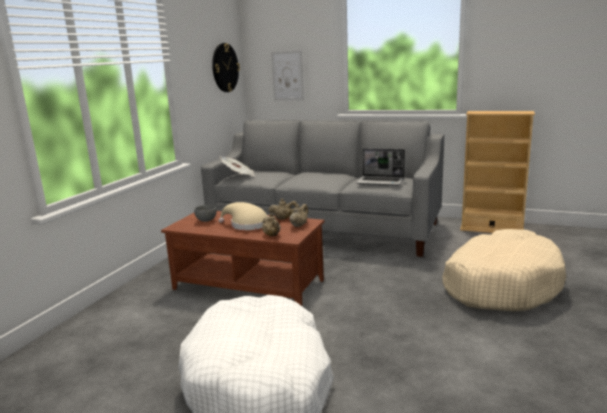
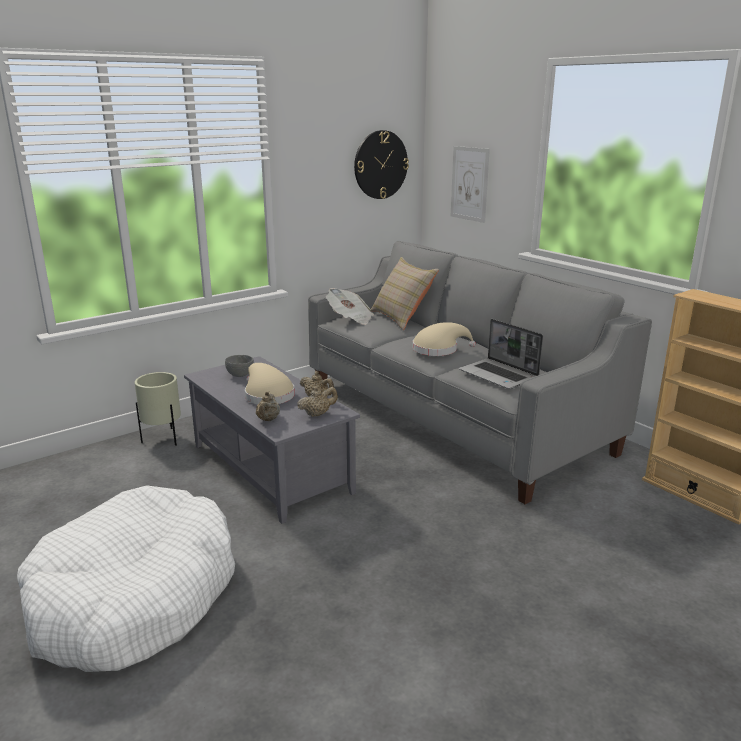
camera: 30 degrees right, 5 degrees up
brown coffee table [161,211,325,306] -> grey coffee table [184,356,360,524]
beige dog bed [442,229,566,311] -> none
none -> beige planter [135,372,181,446]
none -> beige pillow [371,257,439,330]
none -> beige hat [412,322,476,356]

